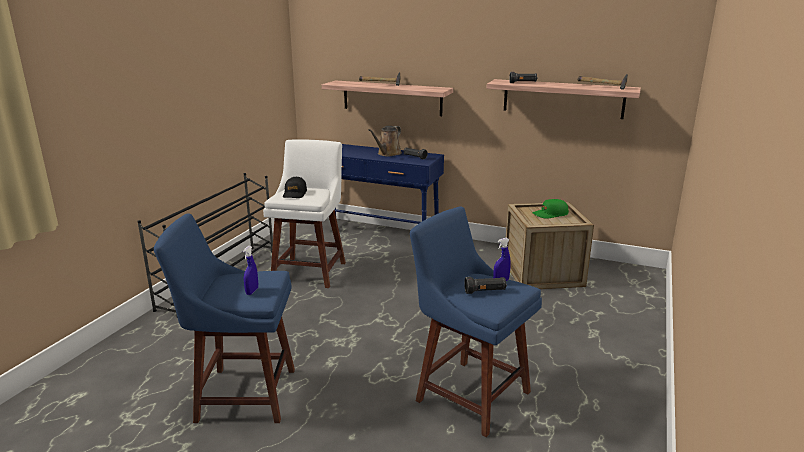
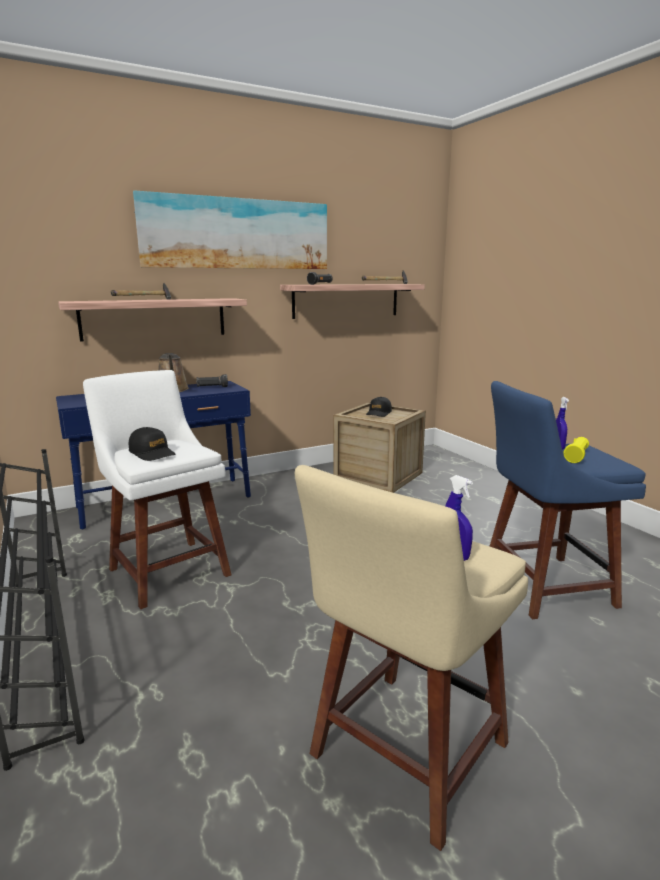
camera: 50 degrees left, 5 degrees down
blue stool [154,214,295,423] -> beige stool [295,465,528,851]
black flashlight [464,277,507,294] -> yellow flashlight [563,437,589,463]
green cap [532,199,569,219] -> black cap [366,397,392,417]
none -> picture [133,190,327,269]

